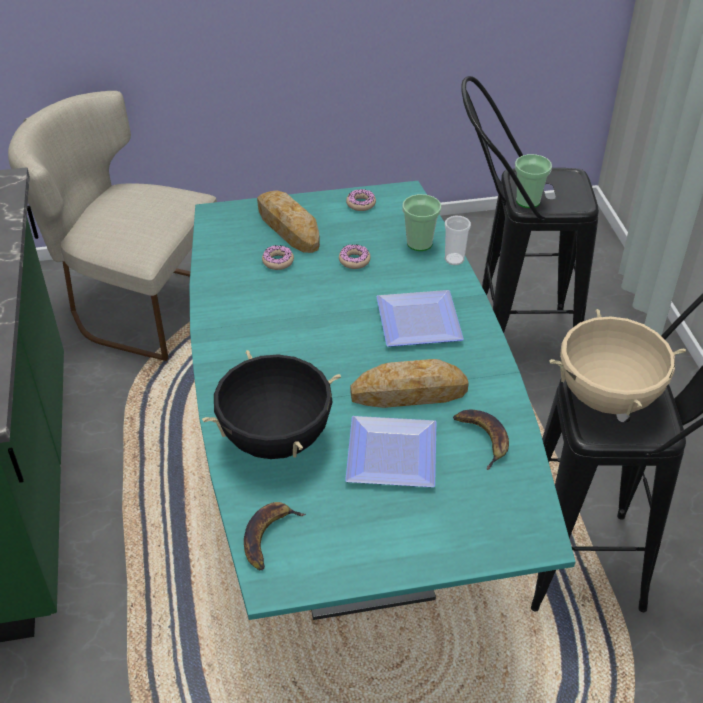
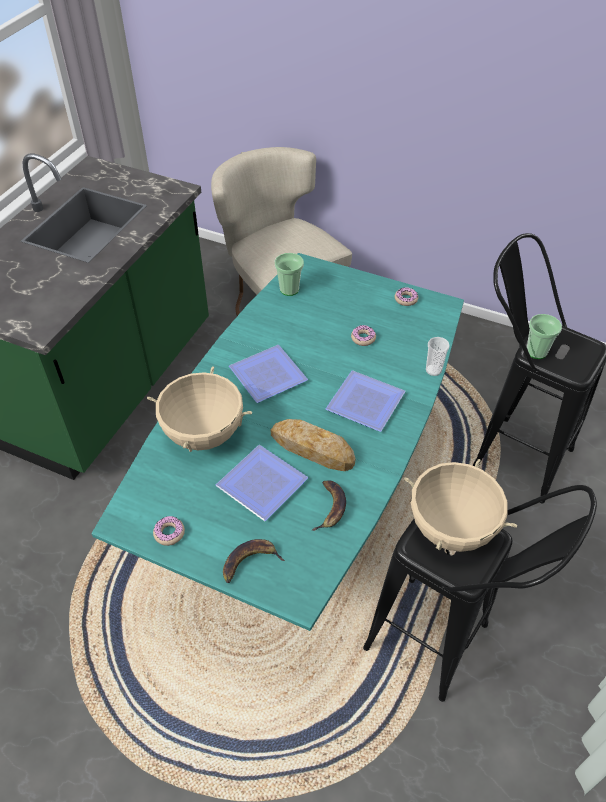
camera: 35 degrees right, 5 degrees up
black cooking pot [202,350,341,459] -> beige cooking pot [147,366,252,452]
banana [244,502,306,570] -> banana moved to [223,539,285,583]
bread [257,190,320,253] -> none
donut [262,245,294,270] -> donut moved to [153,516,185,546]
cup [402,194,441,251] -> cup moved to [275,253,304,296]
none -> plate [229,345,308,403]

